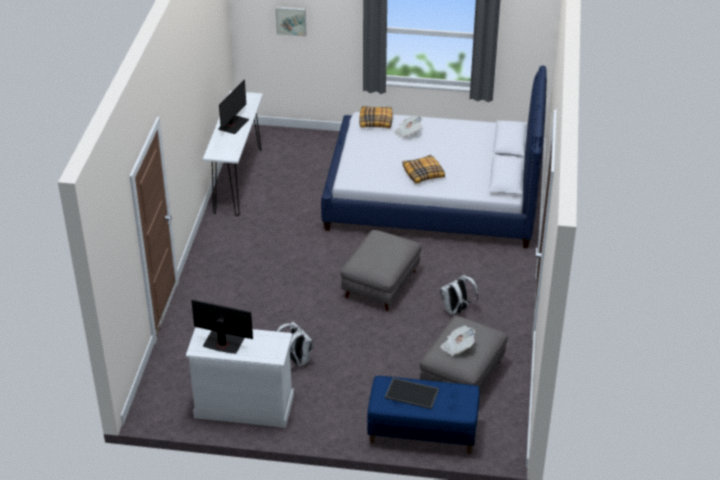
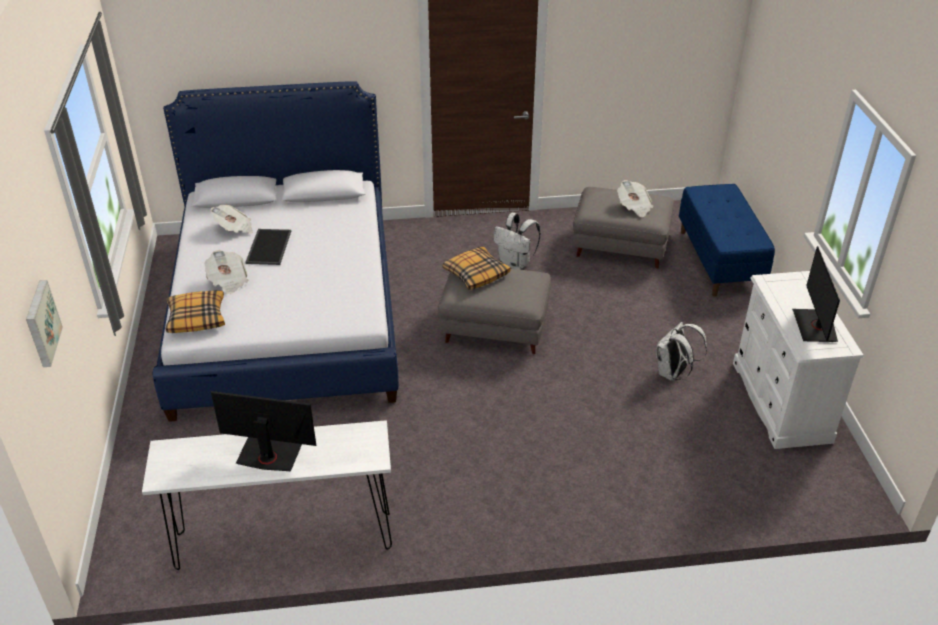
camera: 105 degrees left, 0 degrees up
tray [385,378,439,409] -> tray moved to [245,229,291,265]
pillow [403,155,445,184] -> pillow moved to [442,246,510,290]
none -> newspaper [211,205,253,234]

